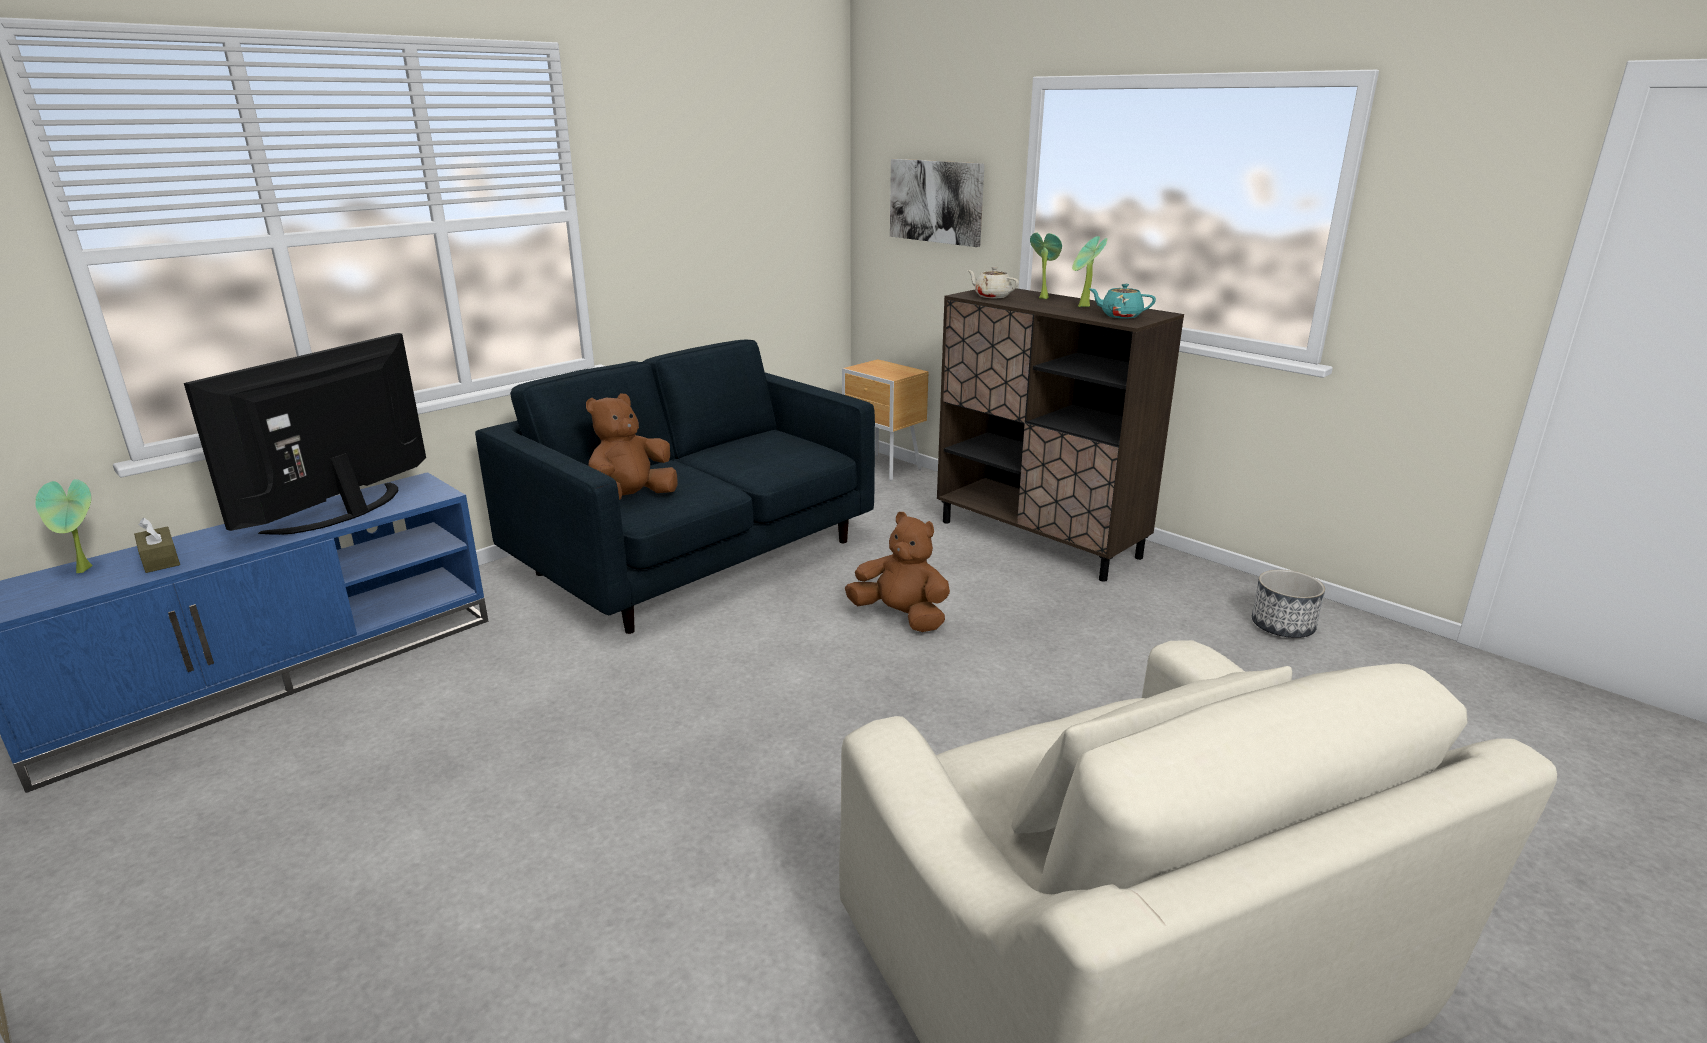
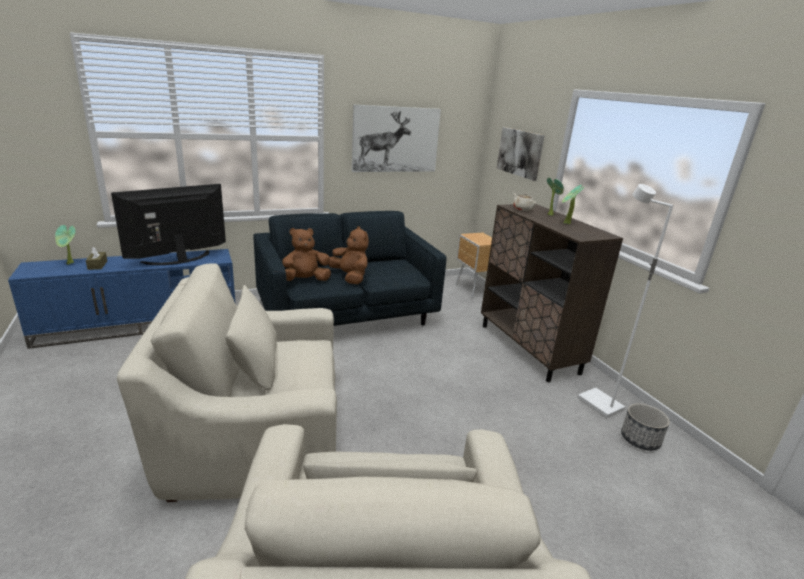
camera: 20 degrees right, 0 degrees up
brown plush toy [845,512,950,632] -> brown plush toy moved to [329,226,369,284]
turquoise teapot [1090,284,1156,319] -> none
none -> beige armchair [117,263,337,502]
none -> picture [352,105,441,172]
none -> white floor lamp [577,184,673,418]

